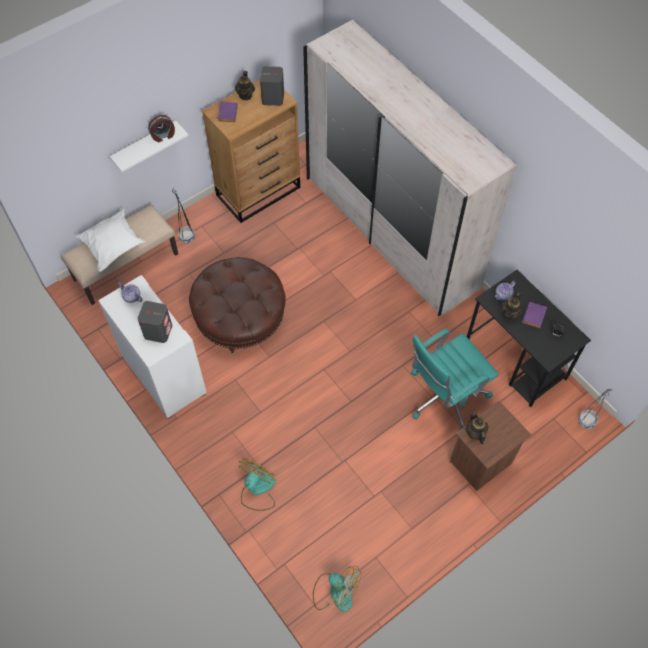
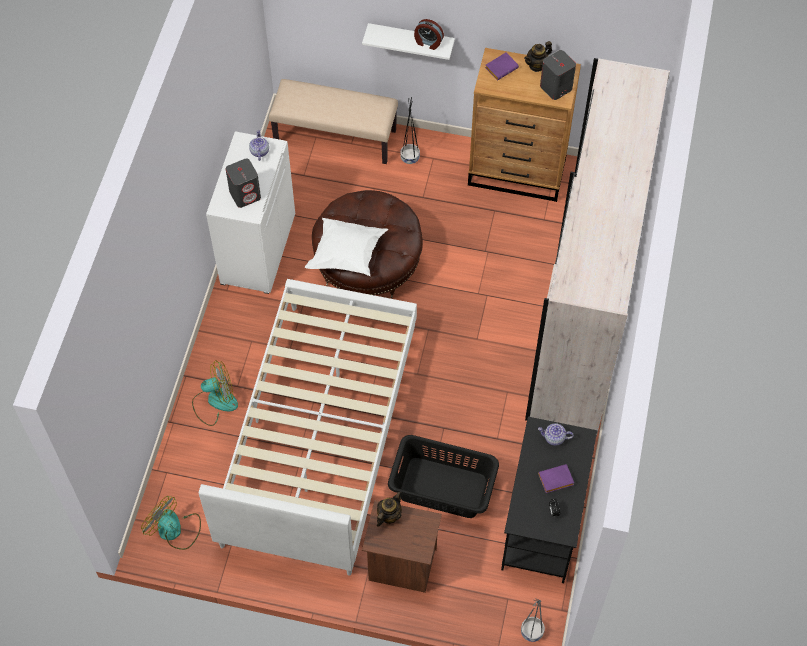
camera: 50 degrees right, 0 degrees up
white pillow [76,209,146,272] -> white pillow moved to [305,218,388,277]
fan [313,566,361,612] -> fan turned 135 degrees clockwise [141,496,201,550]
turquoise office chair [411,328,499,430] -> black laundry basket [388,435,499,518]
teapot [501,292,522,321] -> none
none -> white bed [199,279,417,576]

